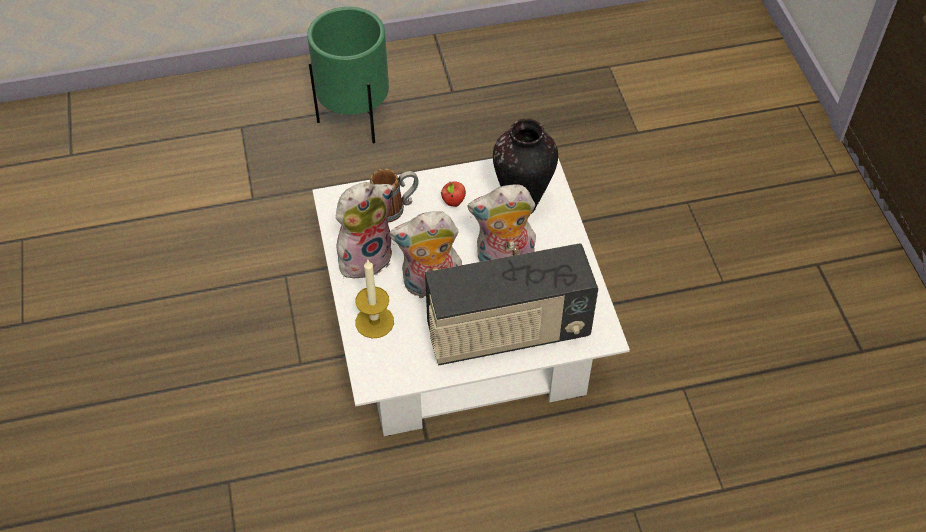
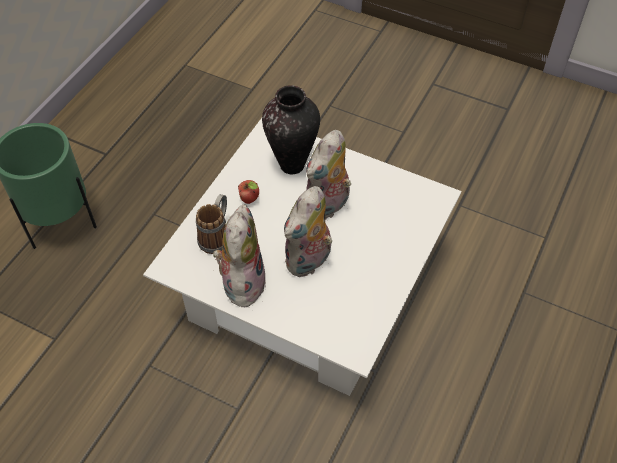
camera: 50 degrees left, 0 degrees up
candle [355,260,394,338] -> none
radio [425,243,598,366] -> none

